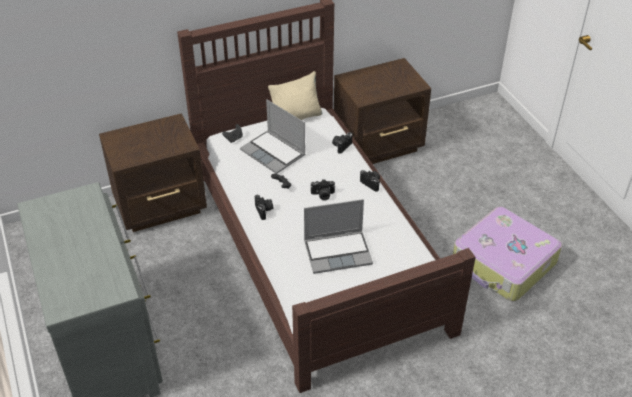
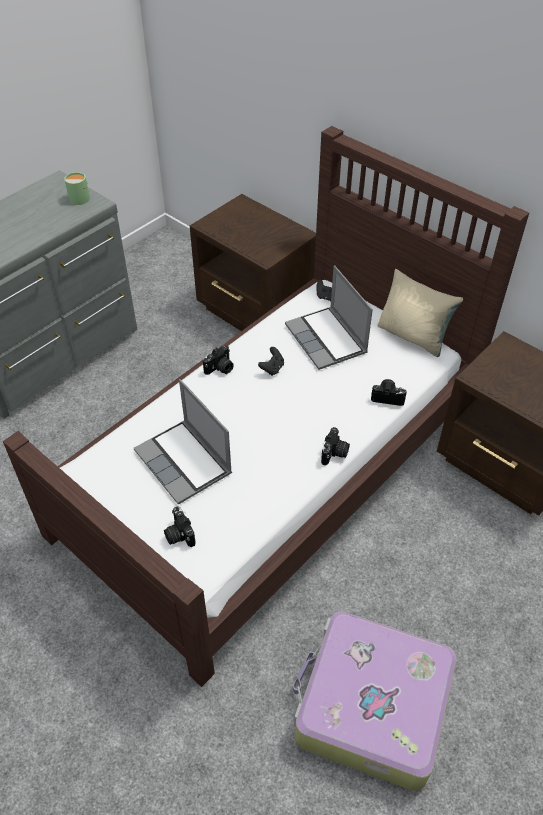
camera: 65 degrees right, 5 degrees up
laptop [240,99,306,174] -> laptop turned 45 degrees counterclockwise [285,265,373,370]
camera [311,179,335,201] -> camera moved to [164,506,196,547]
none -> green mug [64,172,90,205]

